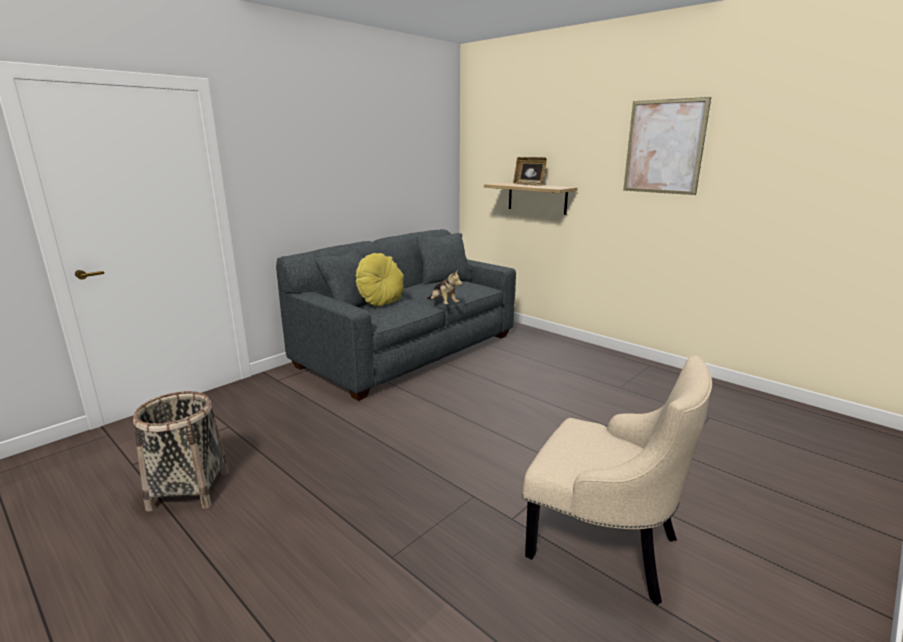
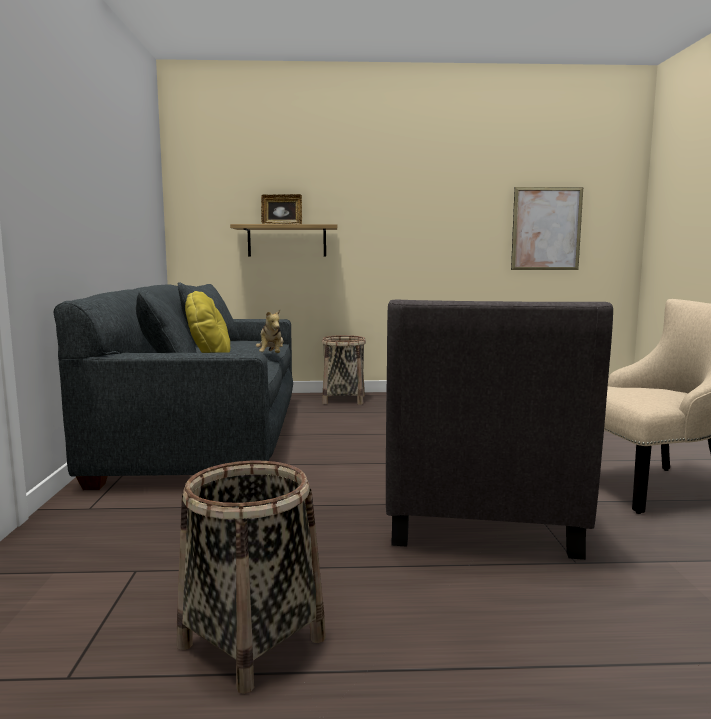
camera: 45 degrees left, 10 degrees down
plush toy [427,269,462,304] -> plush toy turned 75 degrees clockwise [256,310,283,353]
picture [623,97,711,195] -> picture moved to [511,187,583,270]
none -> basket [322,335,366,405]
none -> grey armchair [386,300,613,560]

